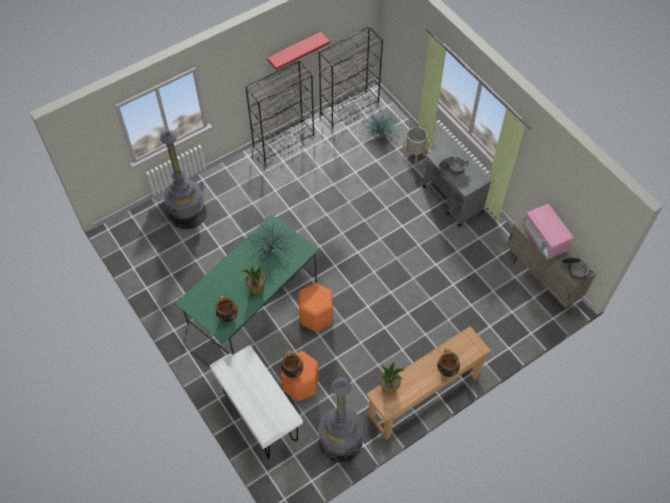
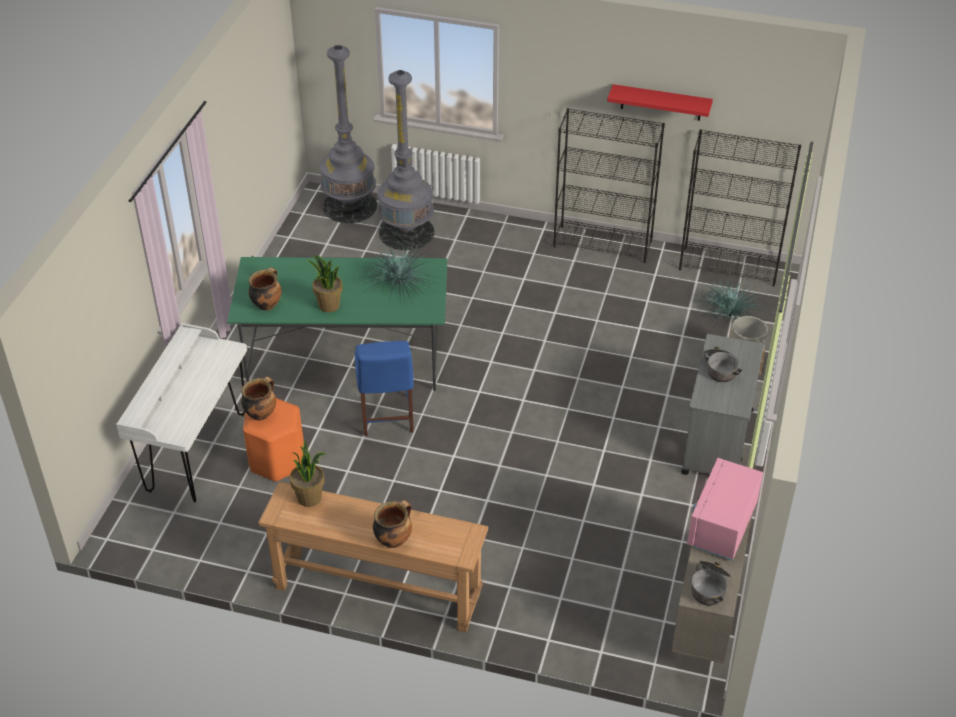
camera: 50 degrees right, 15 degrees down
orange stool [299,283,333,332] -> blue chair [355,341,414,436]
grey floor lamp [319,377,363,463] -> grey floor lamp moved to [320,45,377,223]

